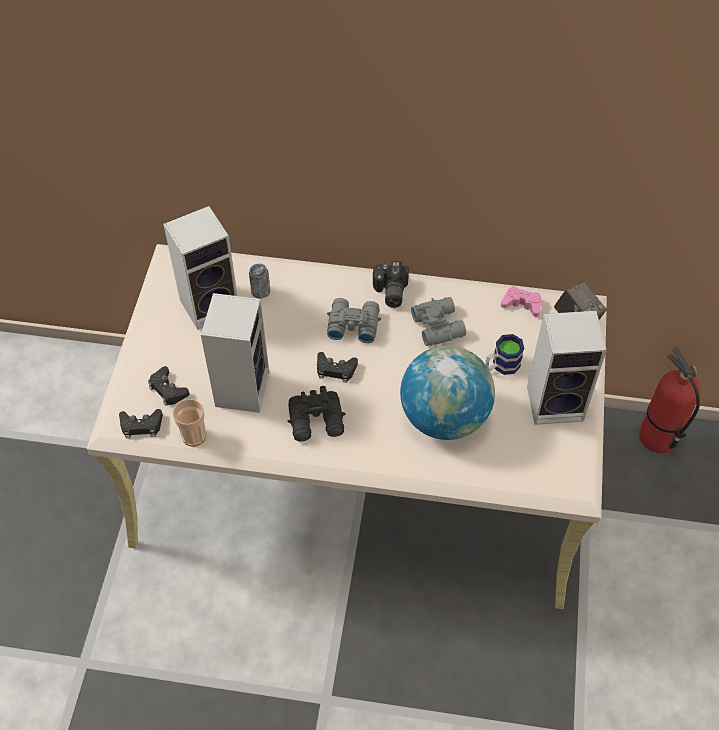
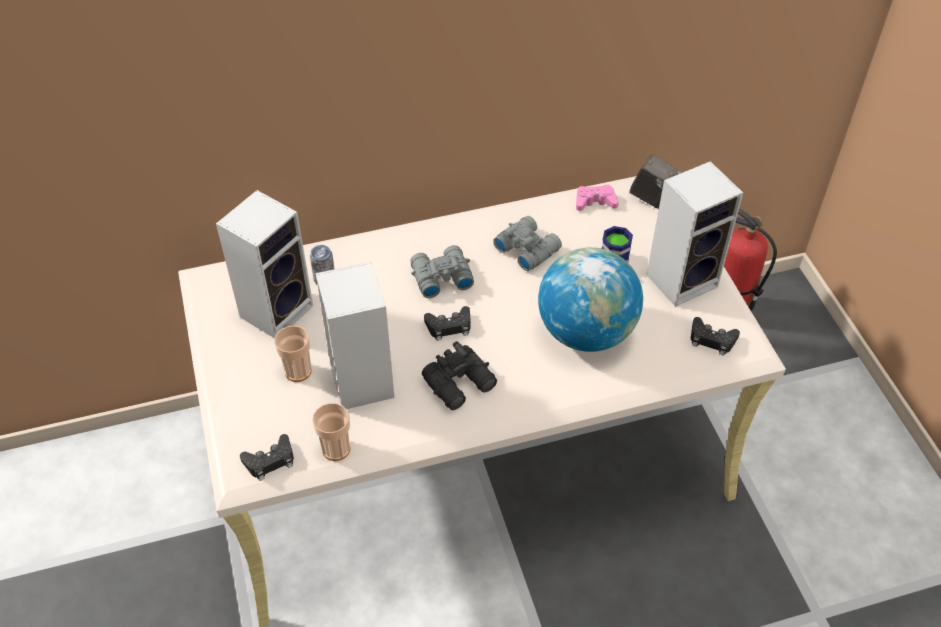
camera: 25 degrees left, 5 degrees down
black game controller [148,366,189,406] -> black game controller moved to [691,317,740,356]
camera [373,261,409,308] -> none
none -> cup [274,326,312,382]

